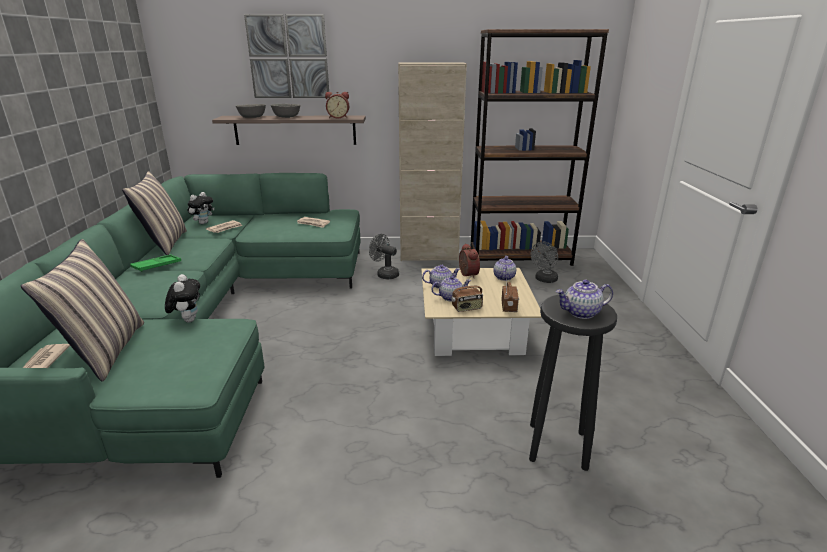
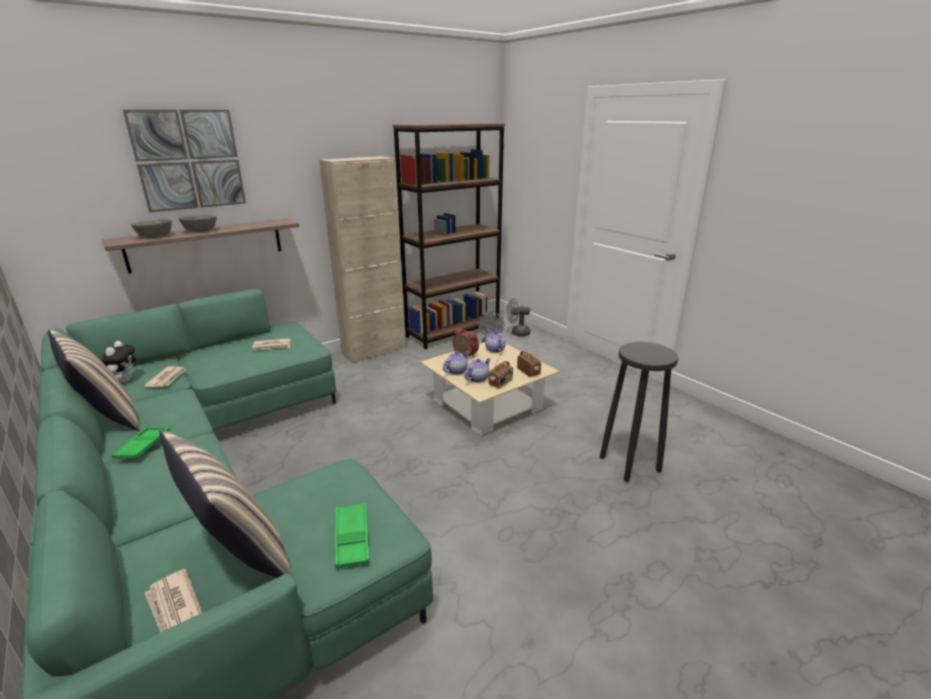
camera: 35 degrees left, 0 degrees up
plush toy [165,274,200,323] -> none
alarm clock [325,92,349,118] -> none
grey fan [369,234,399,280] -> grey fan moved to [507,299,530,336]
teapot [556,280,613,319] -> none
none -> green tray [335,503,370,568]

